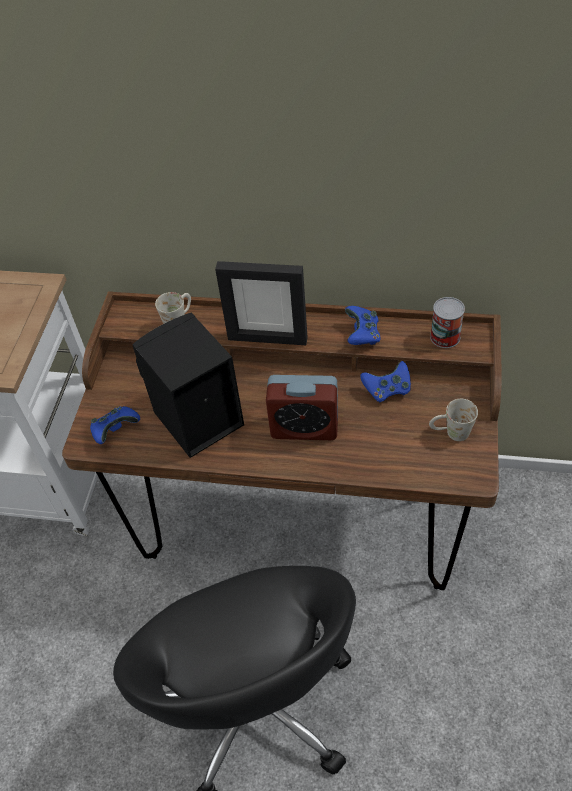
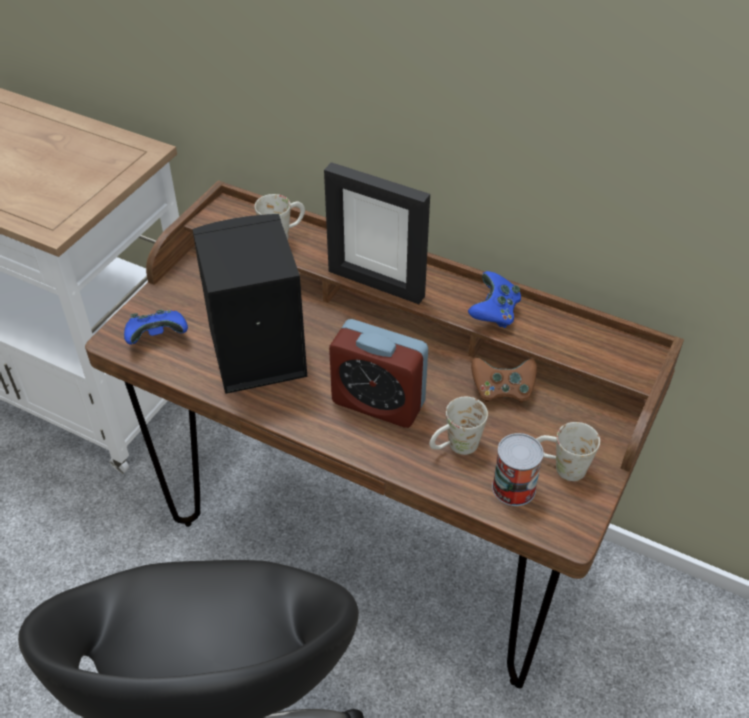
camera: 15 degrees right, 5 degrees down
blue game controller [360,361,411,403] -> brown game controller [471,358,537,403]
can [430,297,465,348] -> can moved to [492,433,544,506]
none -> white mug [429,397,488,455]

